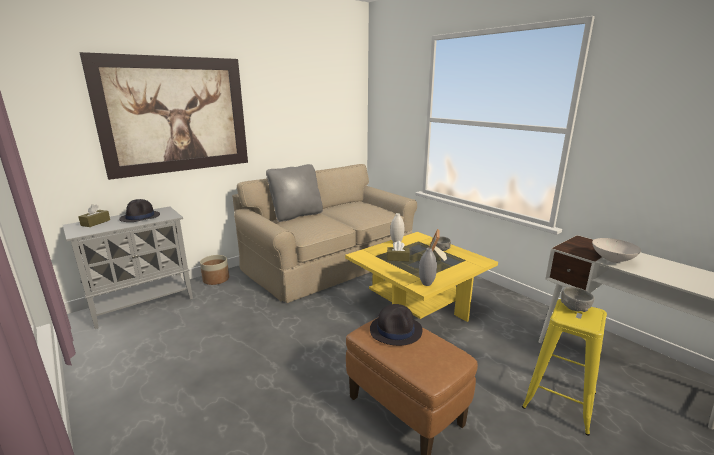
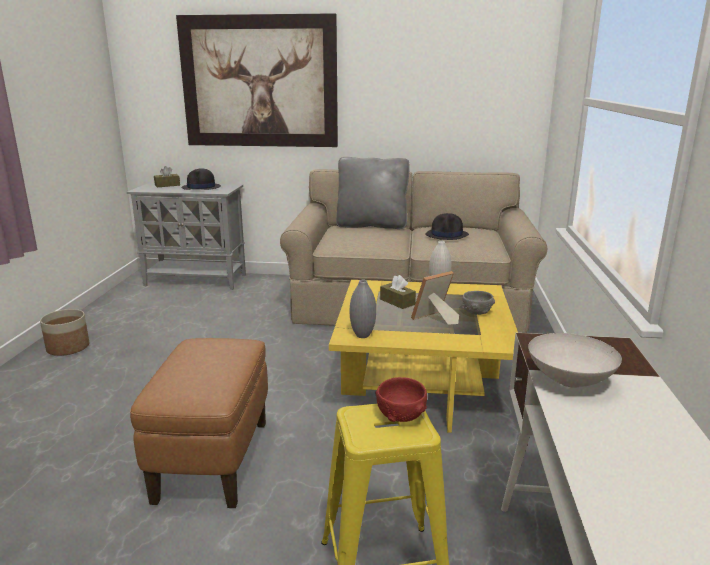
camera: 45 degrees right, 0 degrees up
planter [200,255,229,285] -> planter moved to [40,309,89,356]
black hat [370,304,422,346] -> black hat moved to [425,213,469,240]
grey bowl [561,287,595,312] -> red bowl [375,377,427,422]

